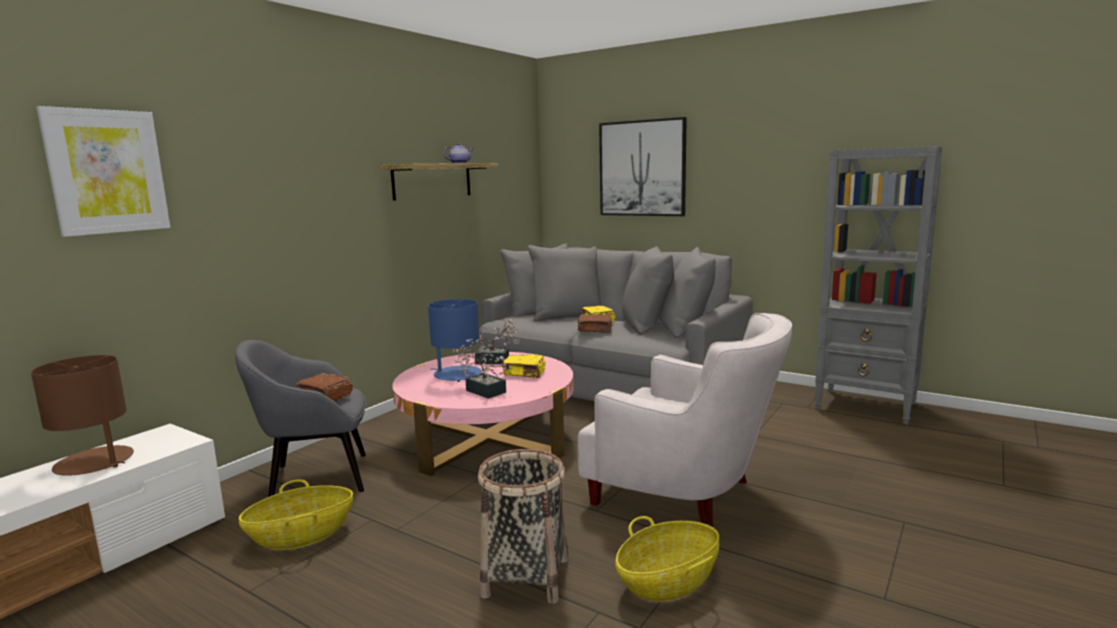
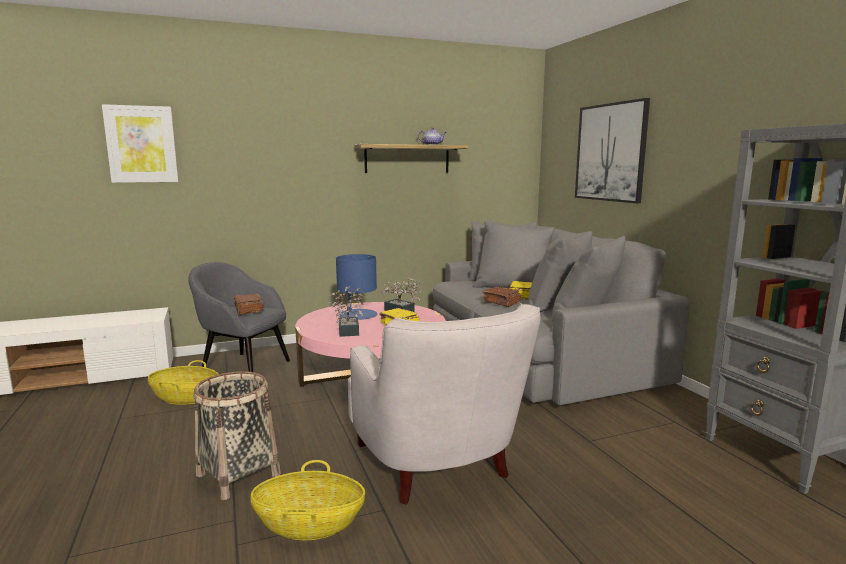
camera: 35 degrees right, 0 degrees up
brown table lamp [31,355,134,476] -> none

